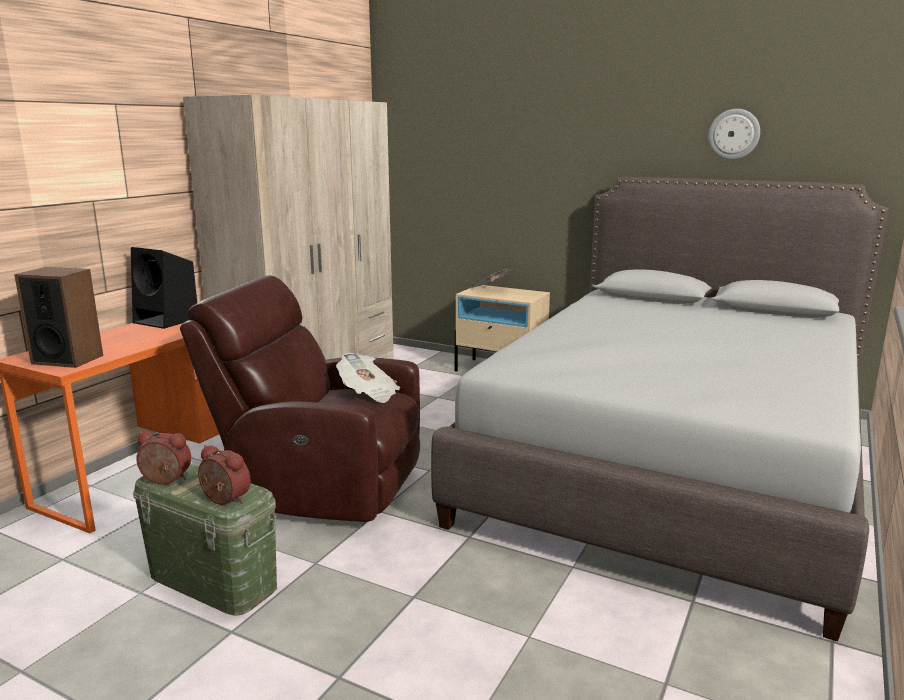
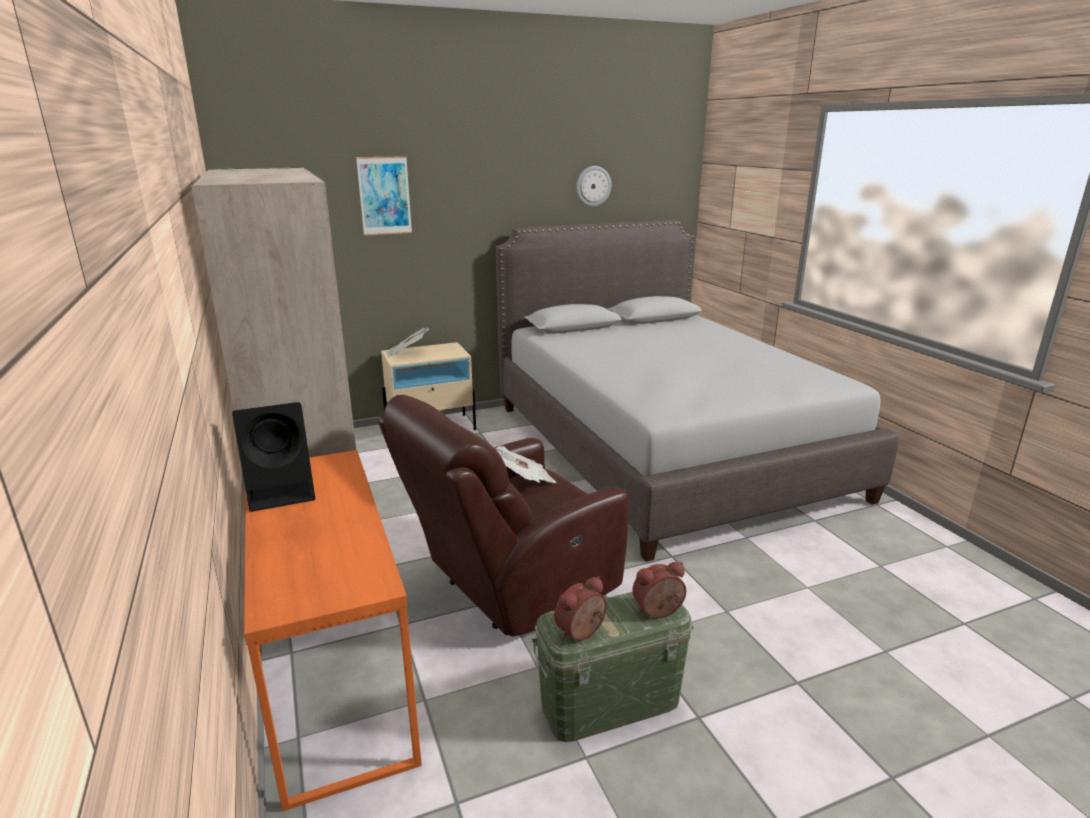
camera: 50 degrees left, 5 degrees up
speaker [14,267,103,368] -> none
none -> picture [356,156,412,236]

